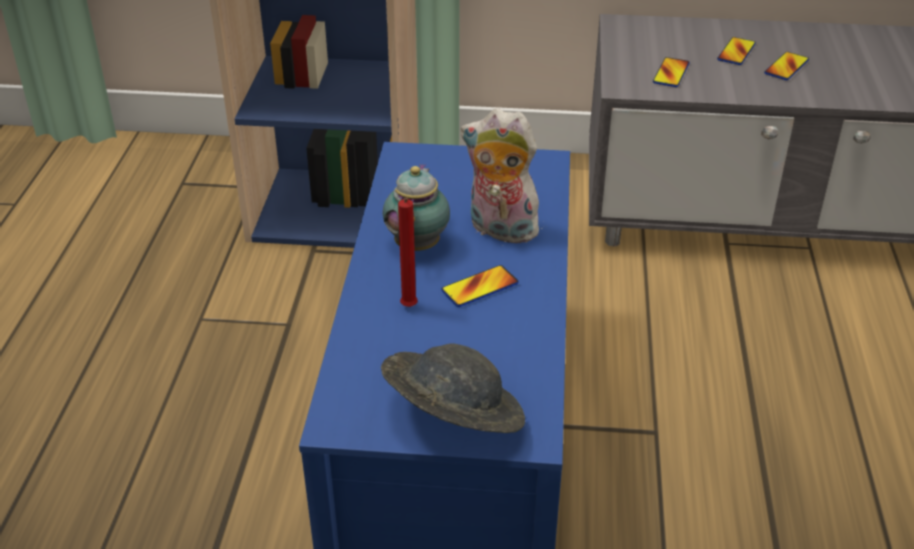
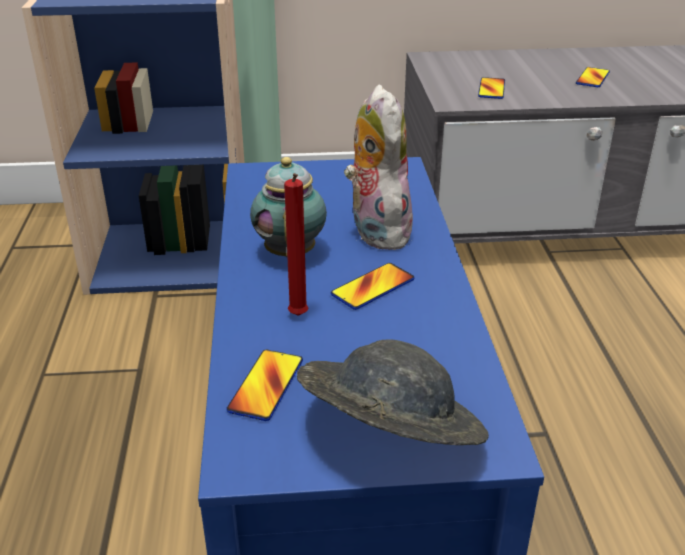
camera: 10 degrees left, 5 degrees down
plush toy [461,108,542,246] -> plush toy turned 60 degrees clockwise [344,85,416,250]
phone [717,37,756,65] -> phone moved to [226,349,303,421]

